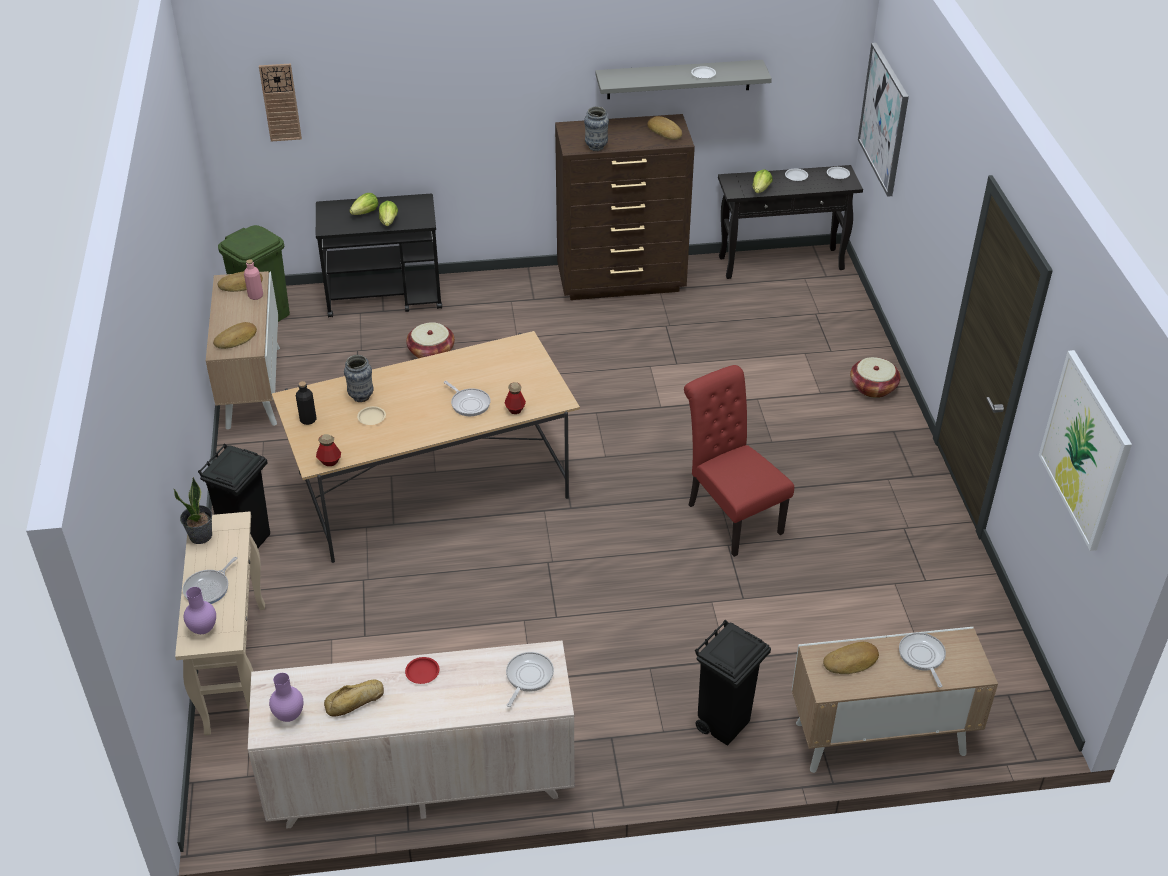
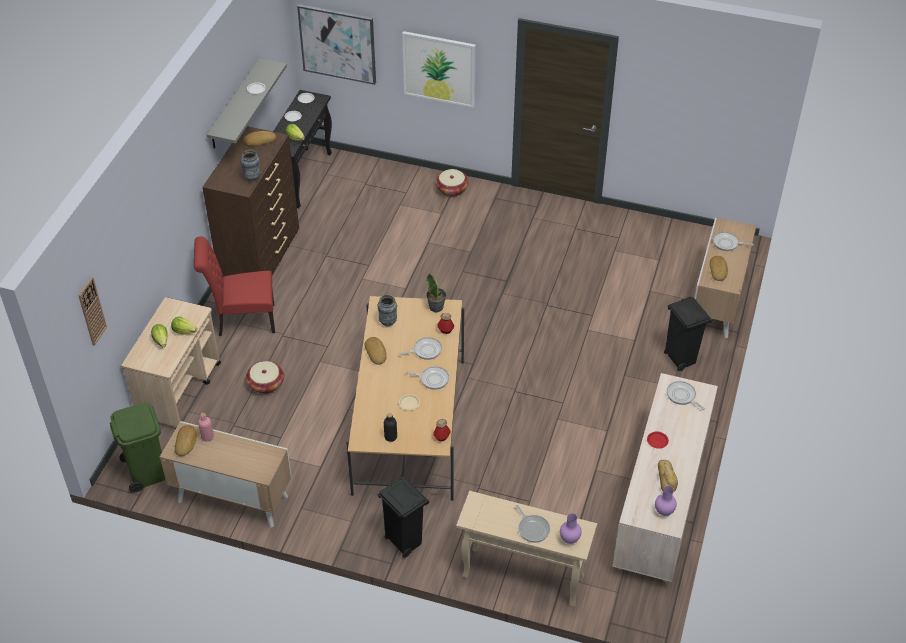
camera: 65 degrees left, 5 degrees up
potted plant [174,477,212,544] -> potted plant moved to [426,274,446,312]
bread [213,322,257,349] -> bread moved to [365,337,387,365]
black cart [316,194,442,318] -> beige cart [122,297,221,428]
vase [344,355,373,402] -> vase moved to [377,295,397,326]
red chair [684,365,794,557] -> red chair moved to [194,236,275,336]
picture [1039,350,1132,551] -> picture moved to [402,31,476,108]
none -> frying pan [405,366,449,390]

